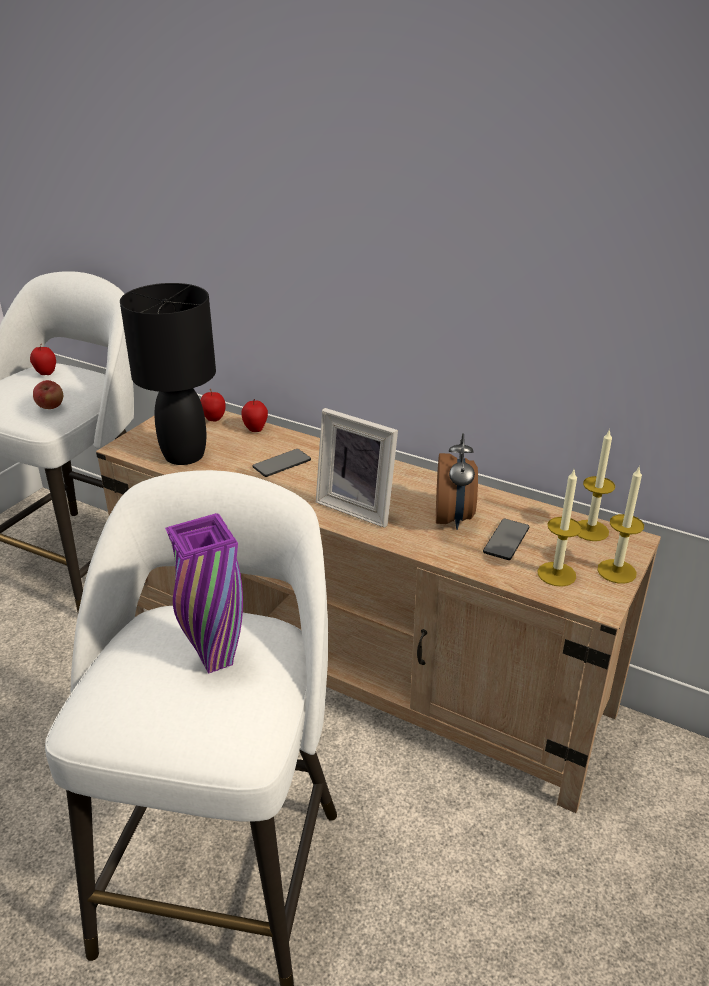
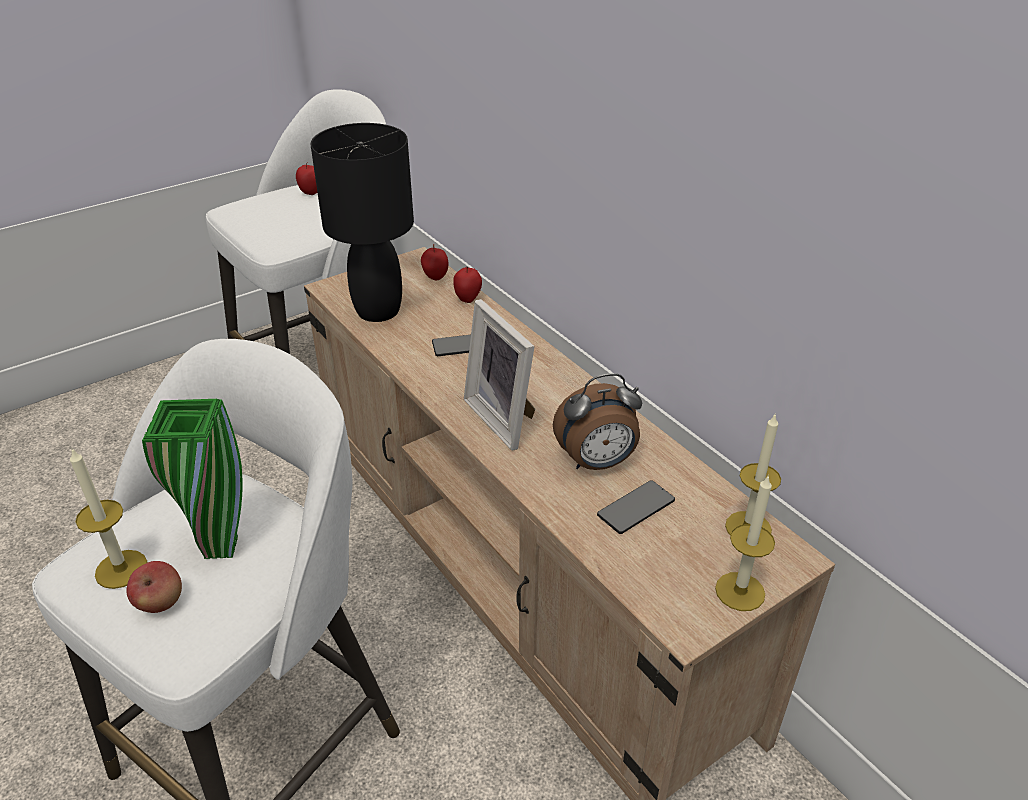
camera: 25 degrees right, 5 degrees up
apple [33,380,63,409] -> apple moved to [126,561,182,613]
purple vase [165,513,243,674] -> green vase [142,399,243,559]
alarm clock [436,433,478,530] -> alarm clock turned 45 degrees clockwise [553,373,642,470]
candle [538,470,582,587] -> candle moved to [70,447,147,589]

